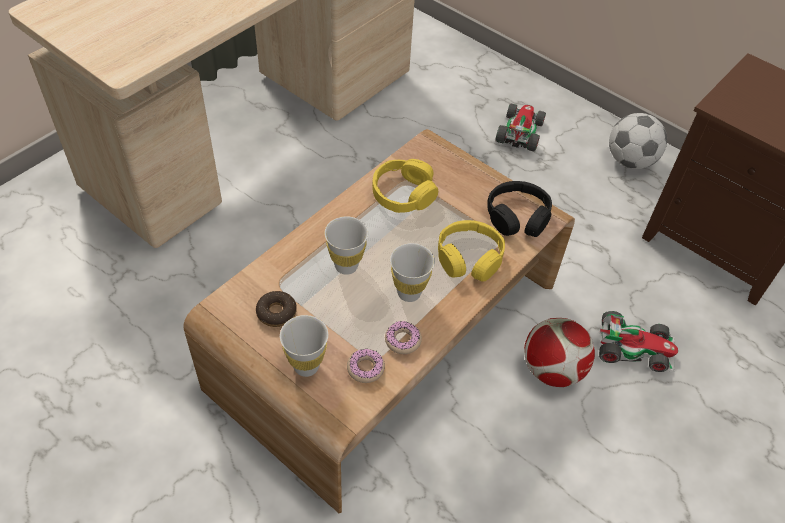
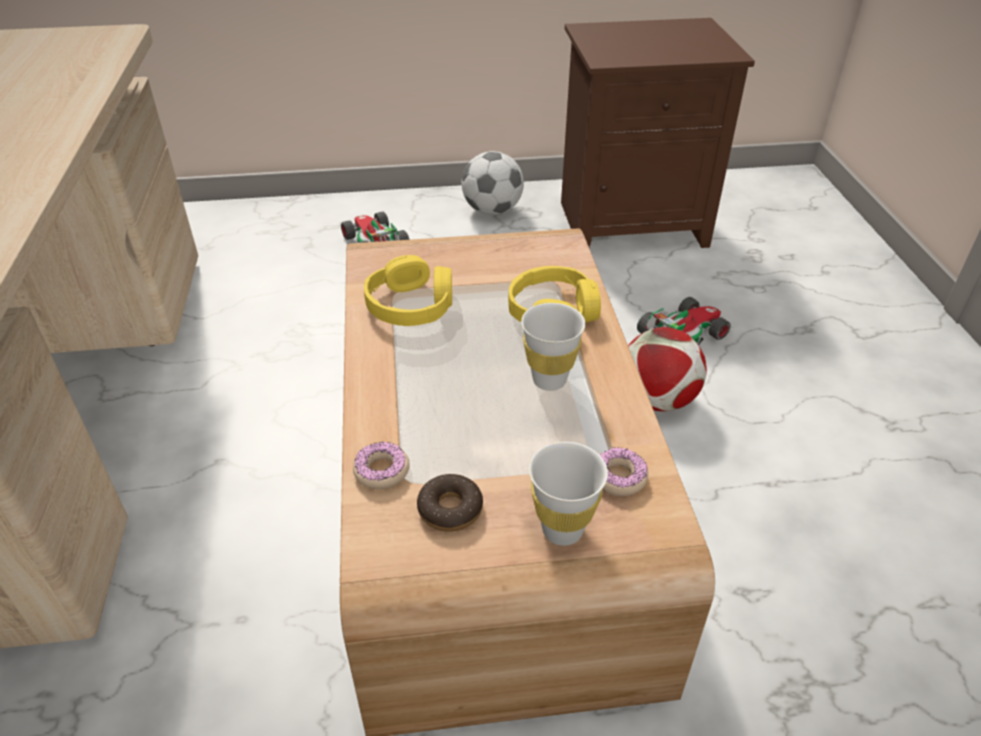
camera: 45 degrees left, 10 degrees down
white cup [324,216,368,275] -> none
donut [385,321,422,354] -> donut moved to [353,441,410,489]
black headphones [487,181,552,237] -> none

